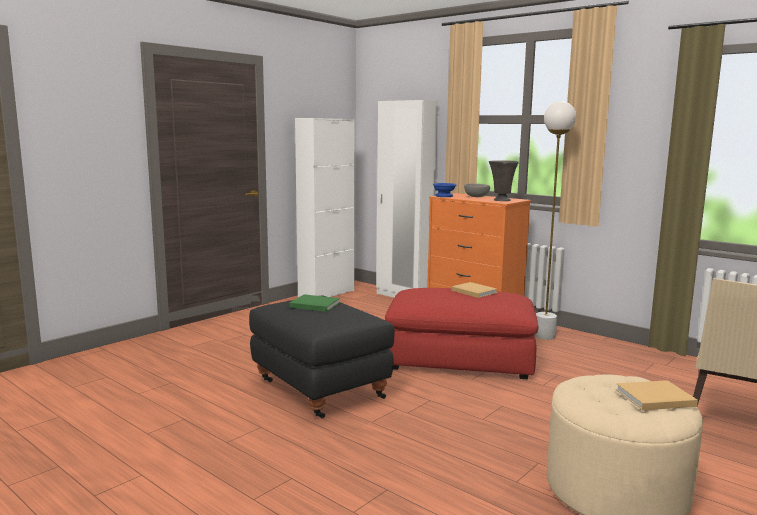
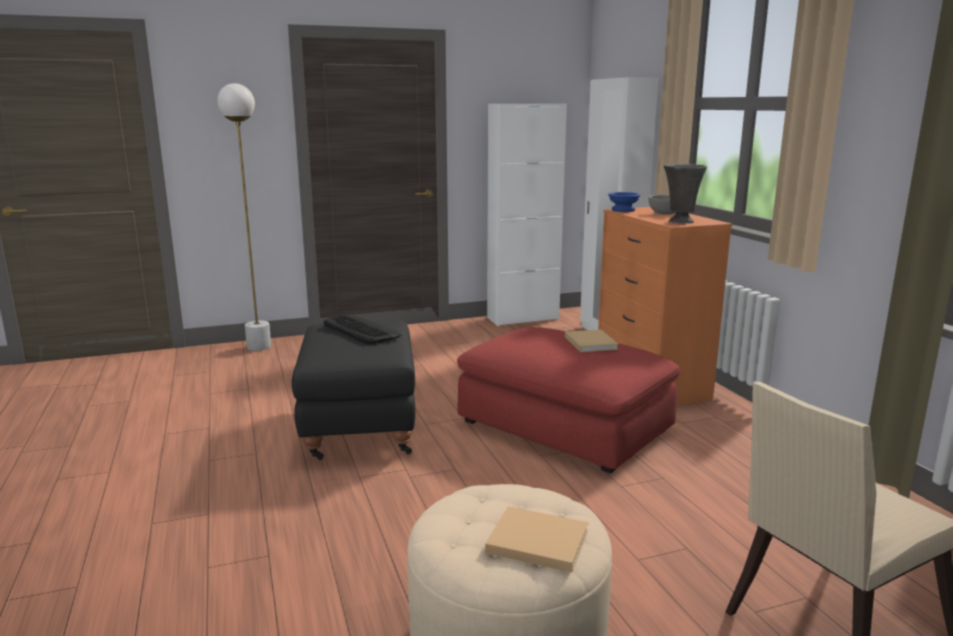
camera: 30 degrees right, 5 degrees up
green book [289,294,340,312] -> keyboard [323,315,401,345]
white floor lamp [535,101,576,340] -> white floor lamp moved to [217,83,271,351]

